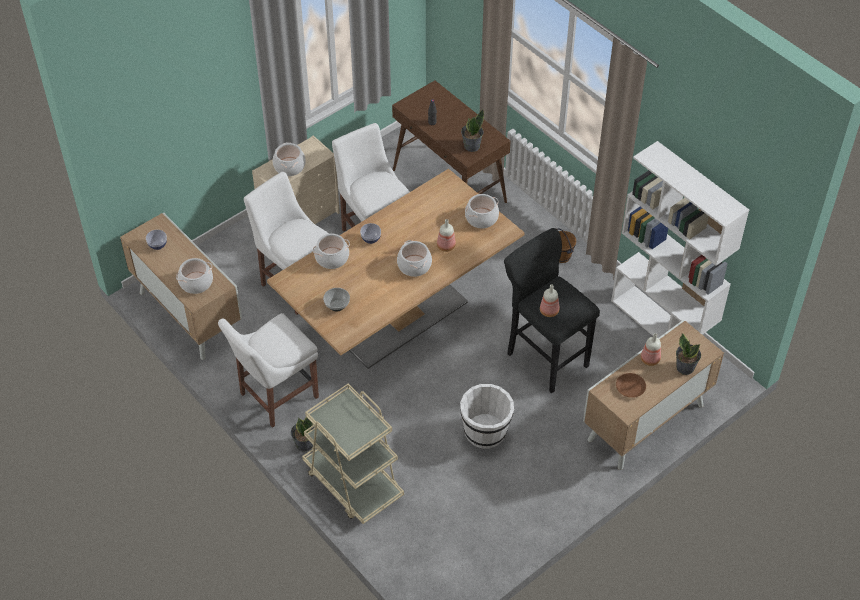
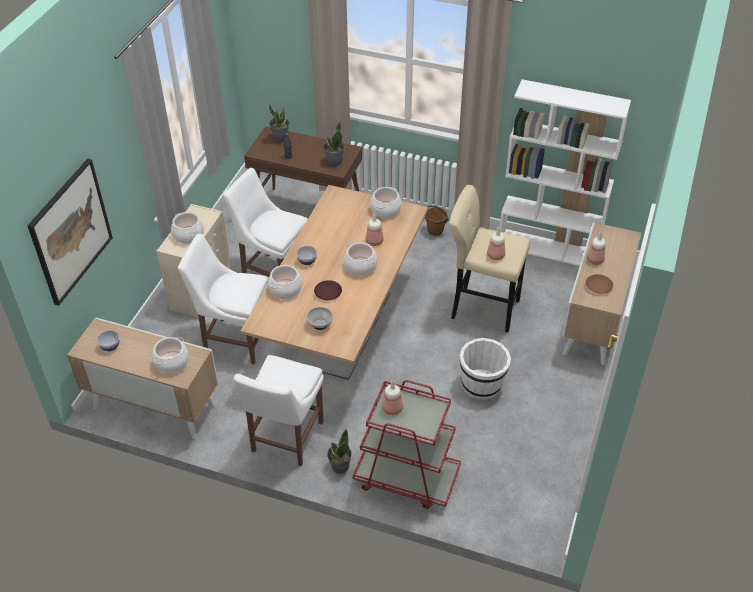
camera: 30 degrees left, 5 degrees down
beige cart [302,383,404,524] -> red cart [353,380,461,509]
black stool [504,228,600,393] -> beige stool [449,185,530,332]
potted plant [676,334,701,375] -> potted plant moved to [269,104,289,142]
none -> picture [27,158,113,306]
none -> brown plate [314,280,342,300]
none -> bottle [382,380,403,415]

